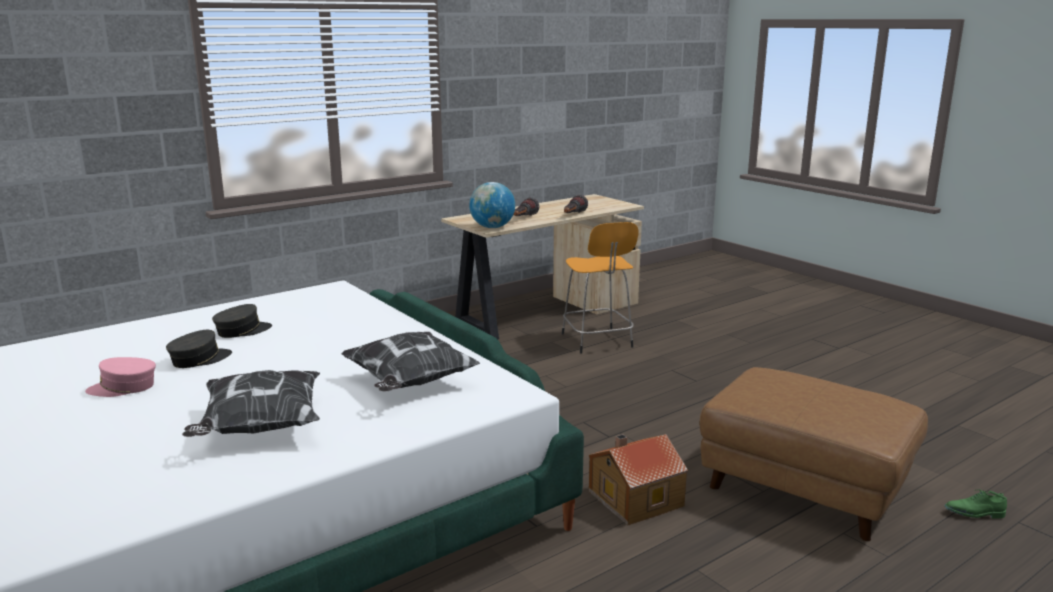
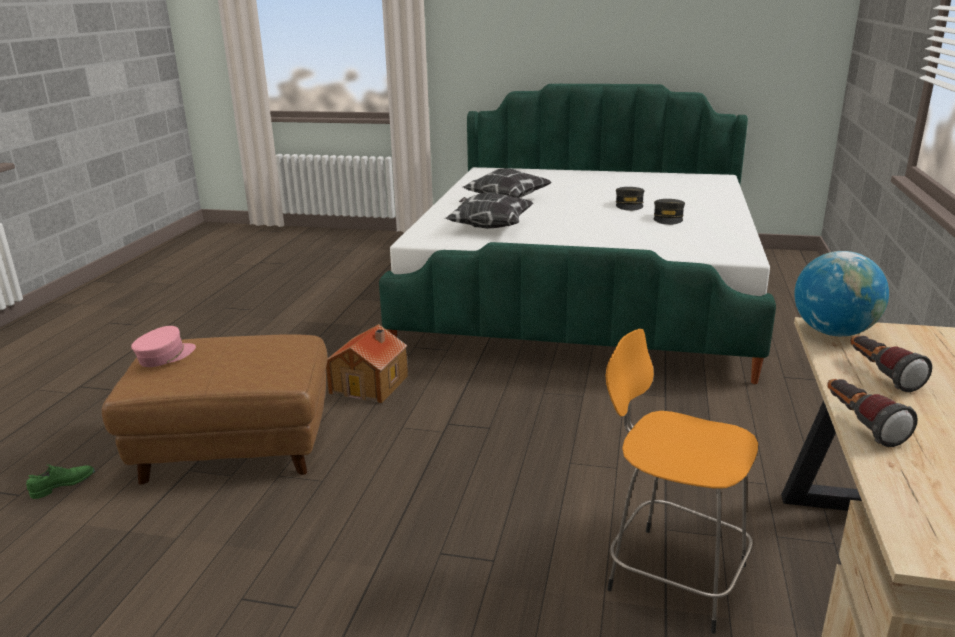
camera: 140 degrees right, 5 degrees up
pink cap [85,357,156,397] -> pink cap moved to [131,326,196,367]

